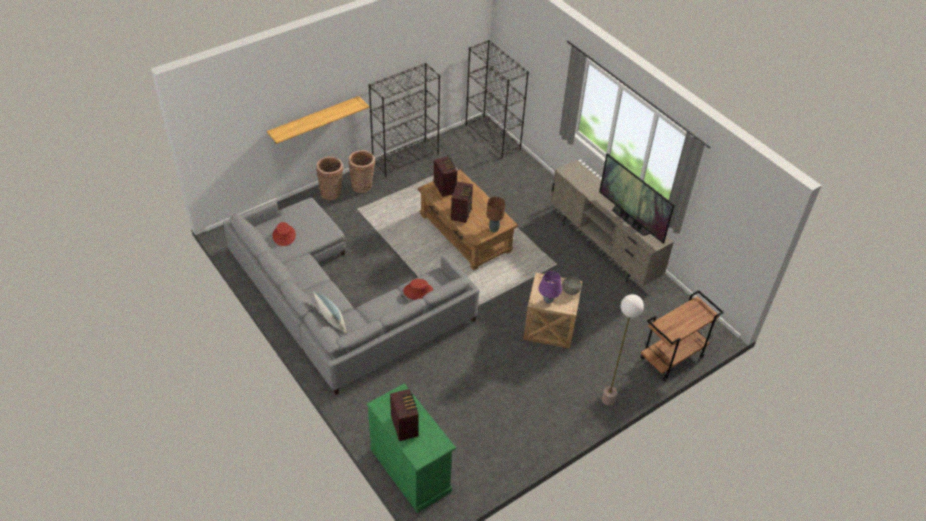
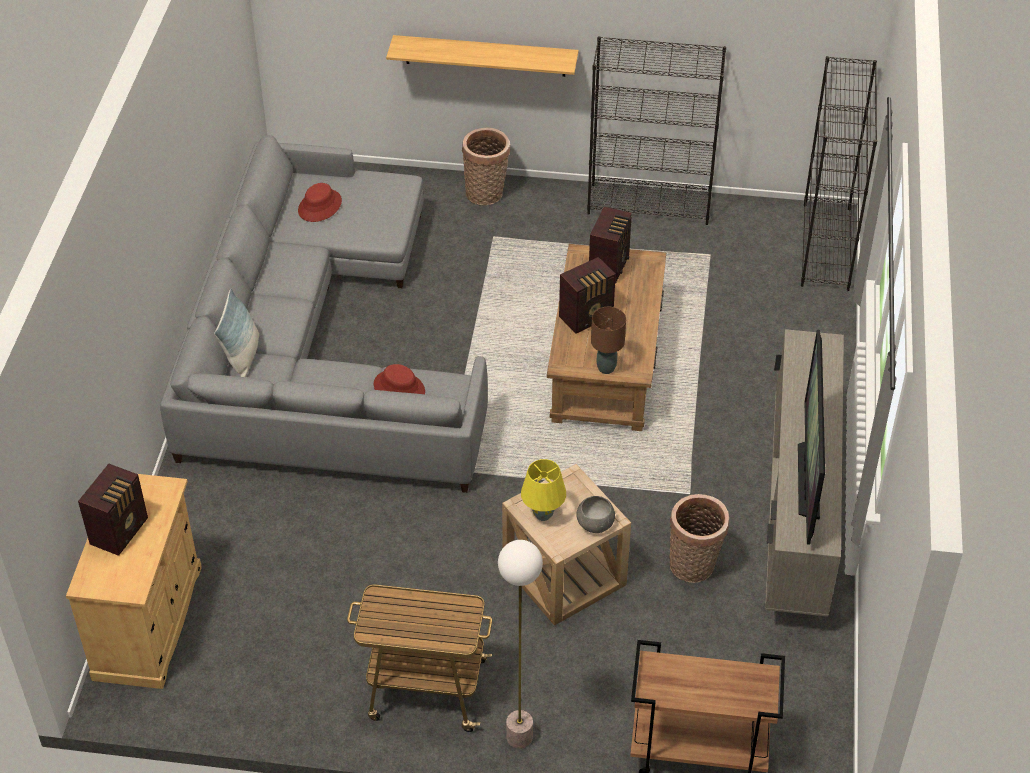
camera: 45 degrees right, 0 degrees up
basket [348,150,375,193] -> basket moved to [669,494,729,583]
green cabinet [367,383,456,513] -> beige cabinet [66,474,202,689]
purple table lamp [538,271,562,304] -> yellow table lamp [521,459,566,521]
none -> cart [347,584,492,732]

